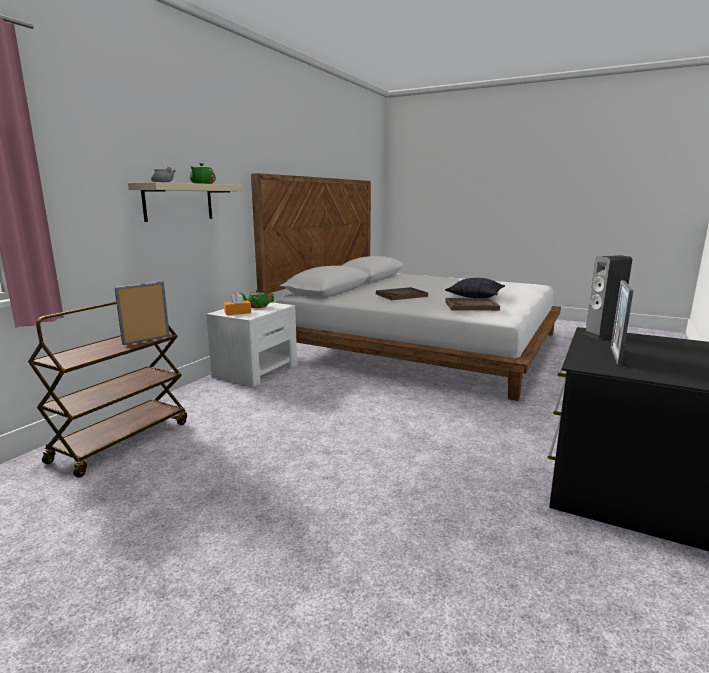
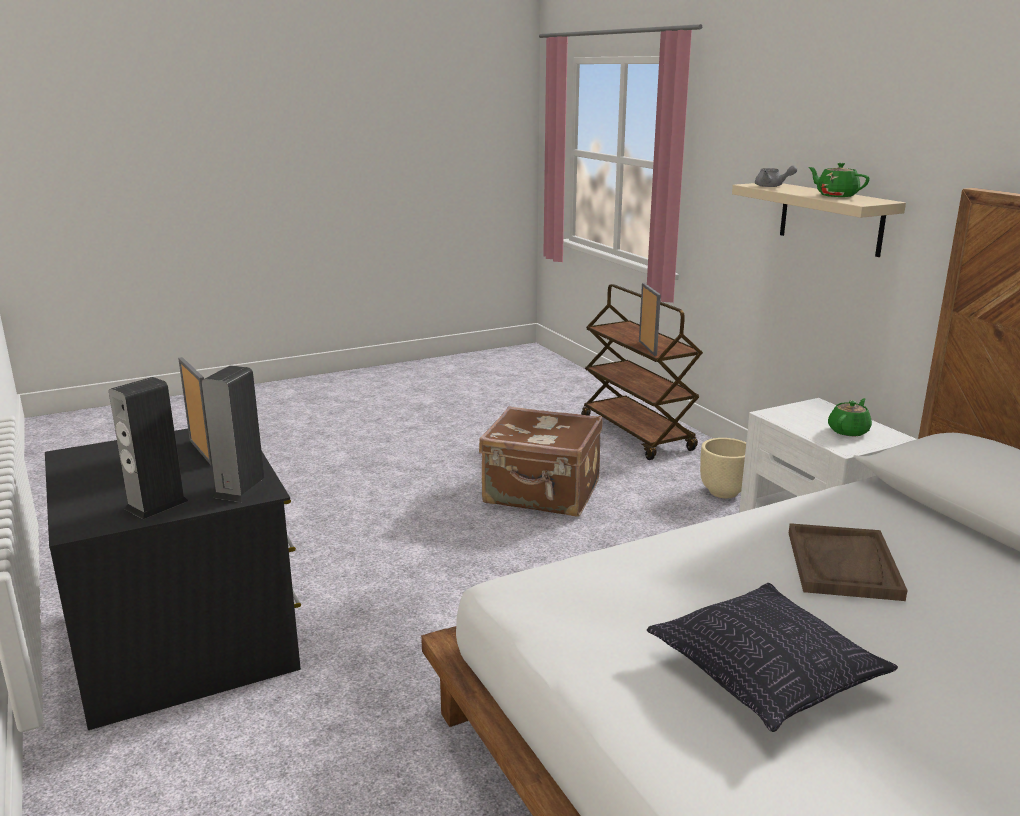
camera: 125 degrees right, 5 degrees up
orange tissue box [224,292,251,315] -> none
brown tray [445,298,500,311] -> none
none -> speaker [109,377,188,519]
none -> brown suitcase [479,406,603,517]
none -> beige planter [700,438,746,498]

